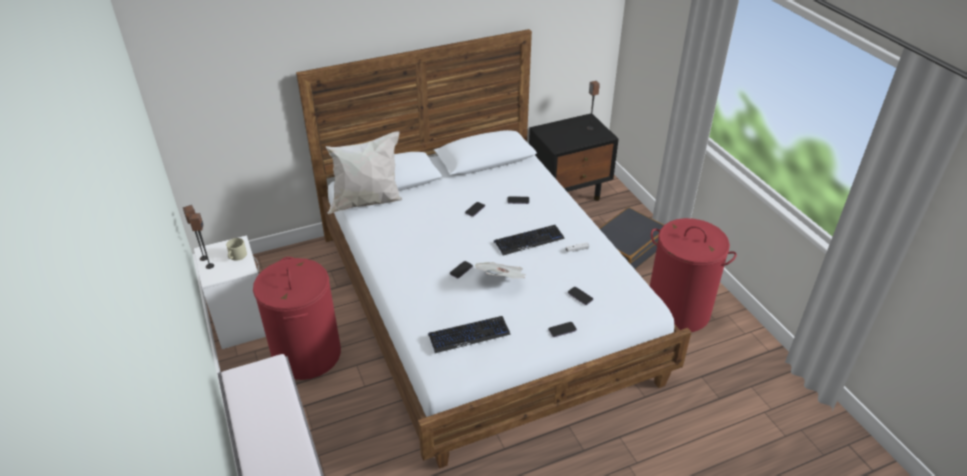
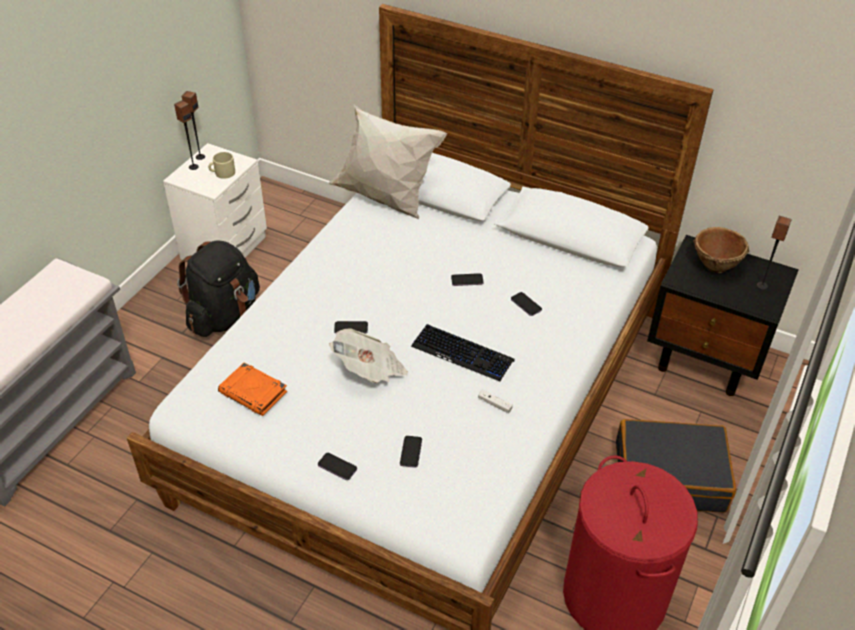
camera: 50 degrees right, 5 degrees up
red laundry basket [253,257,341,380] -> black backpack [177,240,260,337]
keyboard [428,316,511,353] -> orange book [218,363,287,416]
none -> brown bowl [693,227,749,273]

